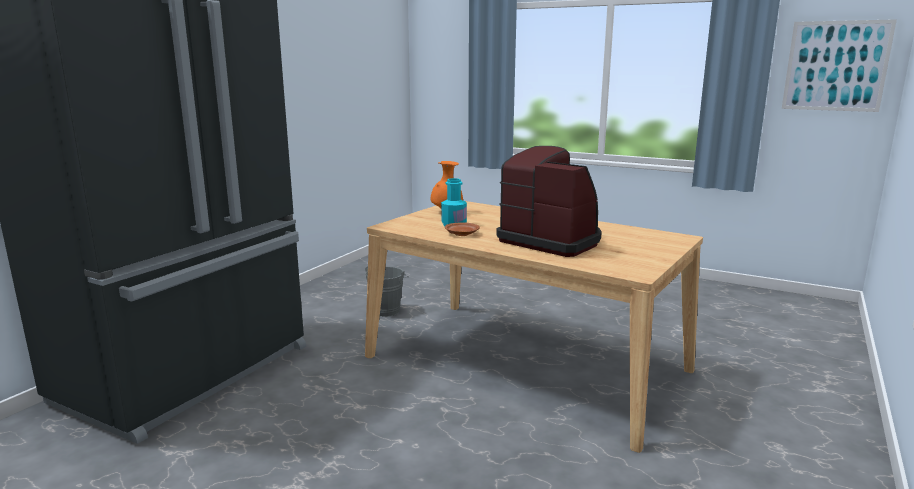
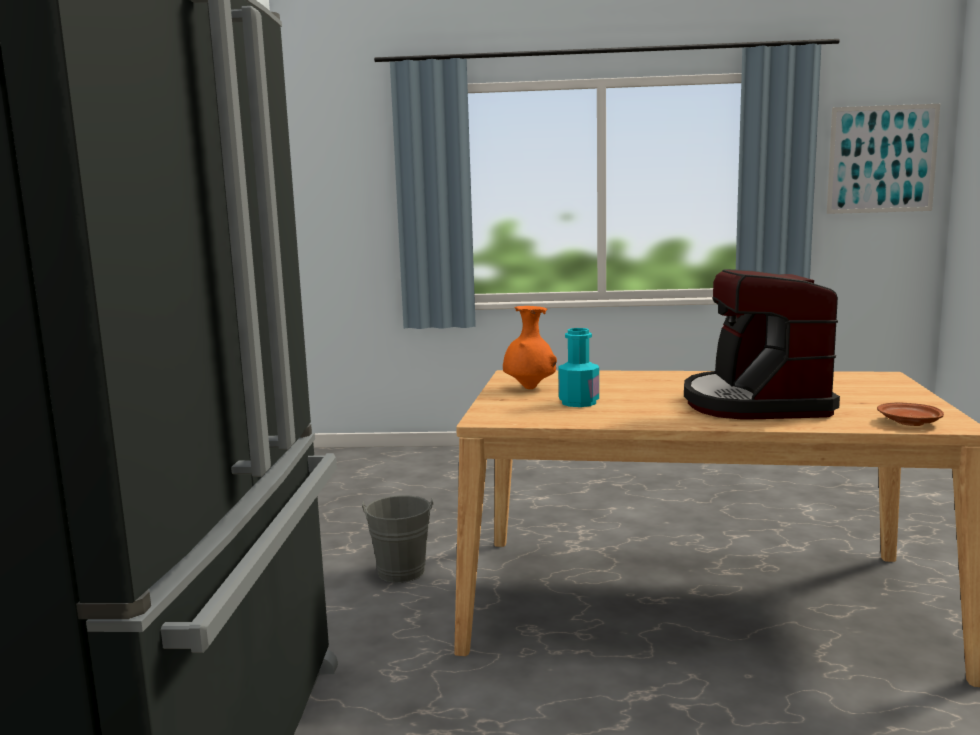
camera: 25 degrees left, 5 degrees down
brown plate [445,222,480,236] -> brown plate moved to [877,402,944,426]
coffee machine [496,146,602,257] -> coffee machine turned 105 degrees counterclockwise [684,269,840,419]

